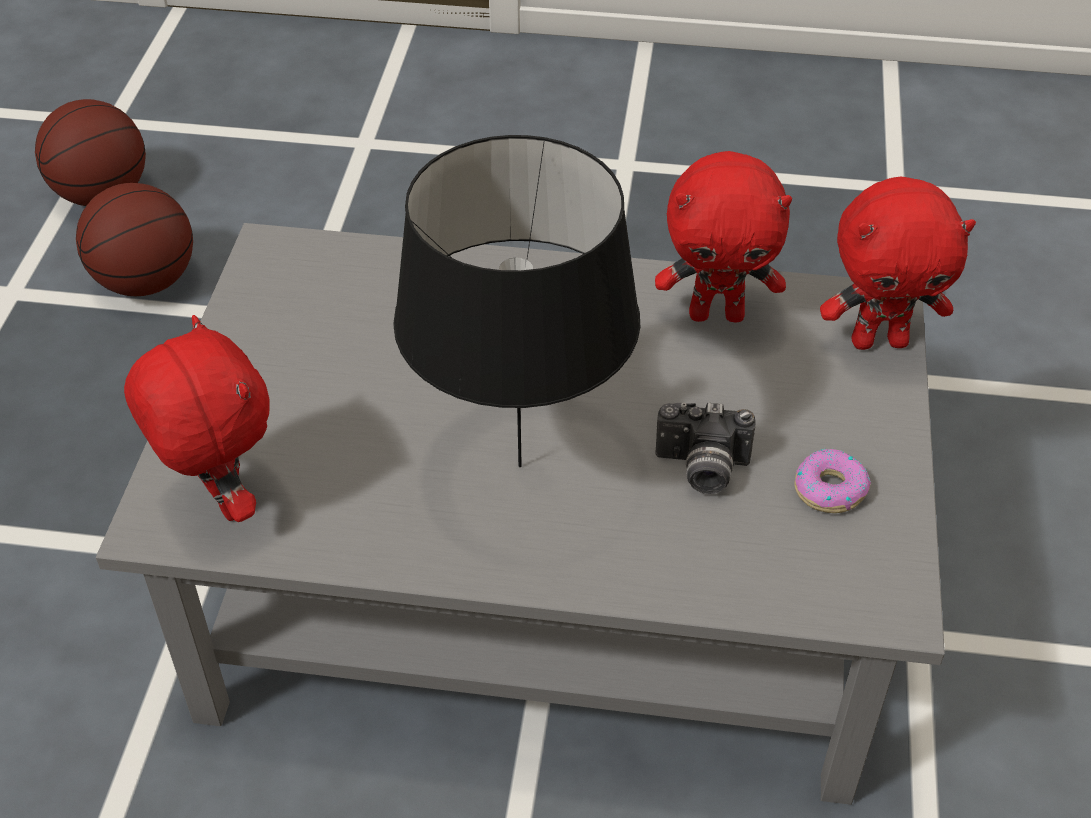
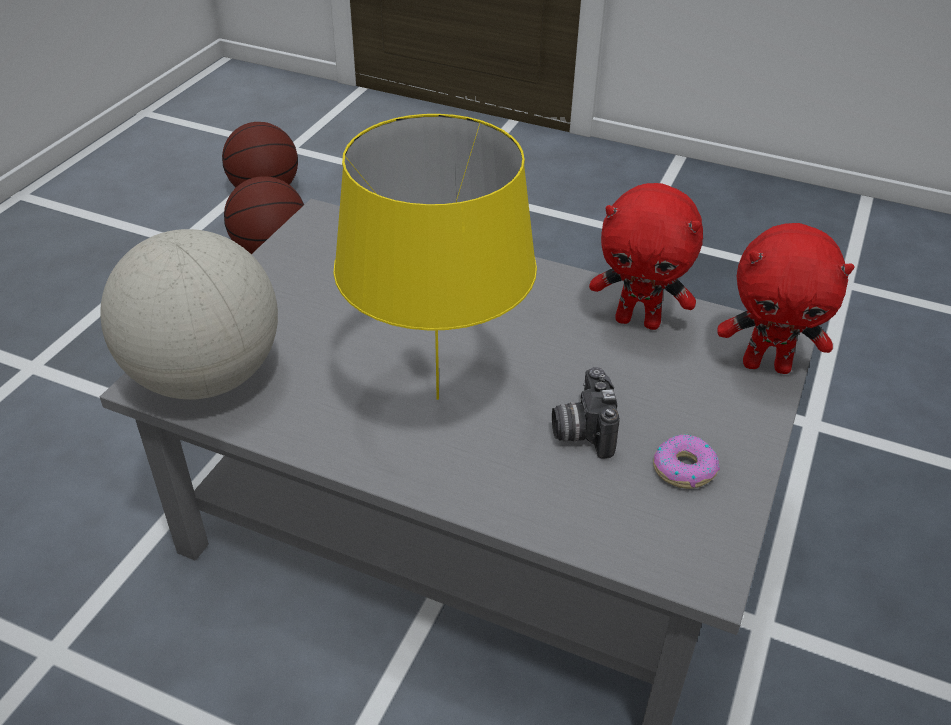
camera: 15 degrees right, 5 degrees down
red plush toy [124,315,270,522] -> globe [100,229,278,400]
black table lamp [393,135,640,467] -> yellow table lamp [333,114,537,400]
camera [655,403,756,494] -> camera turned 60 degrees clockwise [552,367,620,459]

